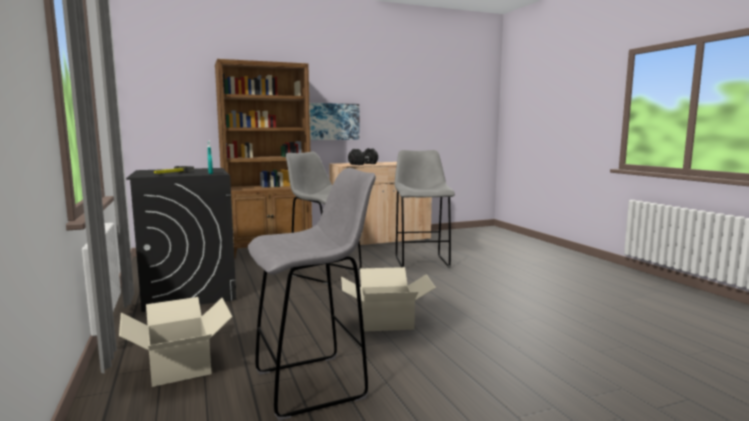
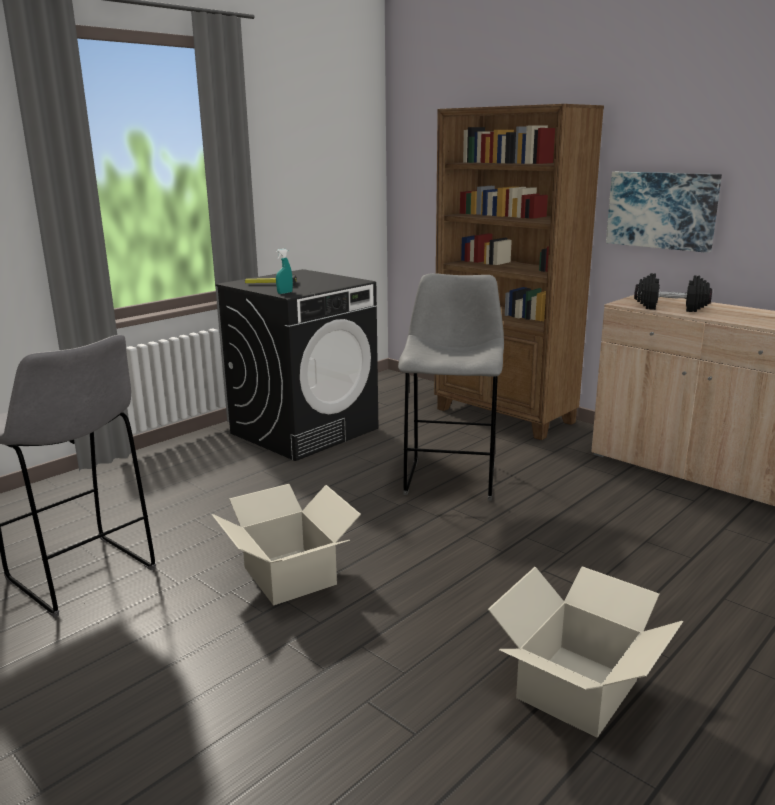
camera: 65 degrees right, 10 degrees up
cardboard box [119,297,232,387] -> cardboard box moved to [488,566,683,738]
grey stool [395,150,455,268] -> none

